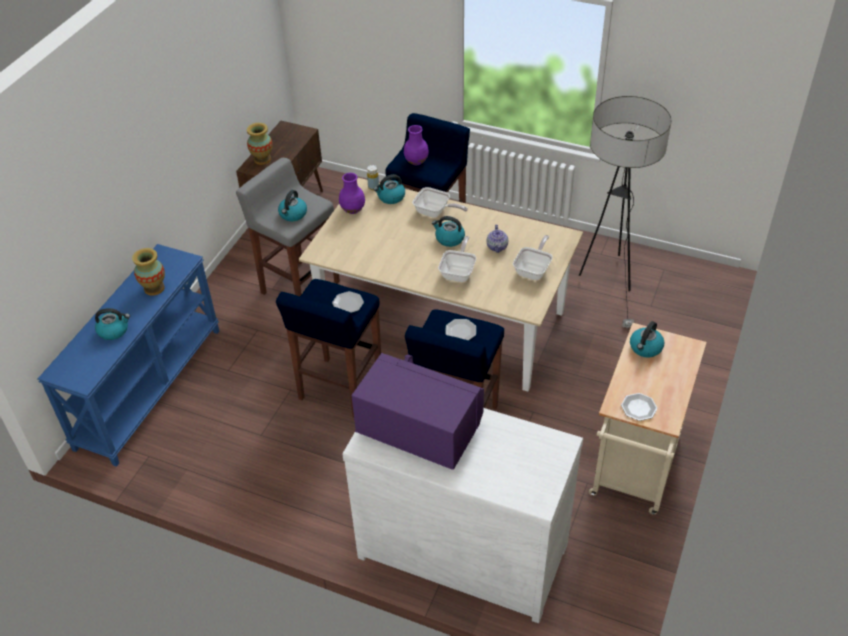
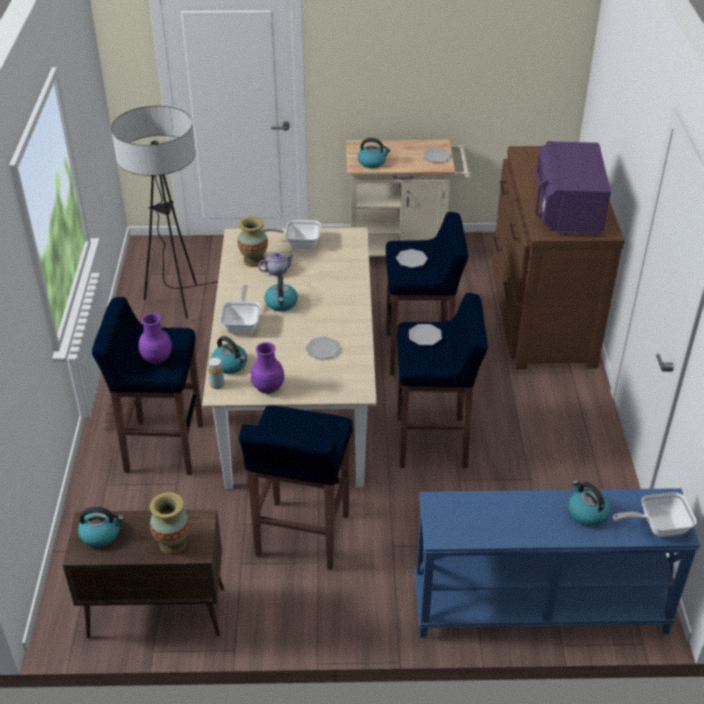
camera: 115 degrees left, 5 degrees down
vase [132,248,165,296] -> vase moved to [238,216,268,267]
grey stool [236,158,340,297] -> blue stool [239,406,353,570]
kettle [278,190,307,221] -> kettle moved to [78,507,124,547]
white dresser [342,408,583,623] -> brown dresser [492,146,624,369]
frying pan [438,236,476,282] -> frying pan moved to [613,492,697,537]
none -> plate [306,337,340,360]

